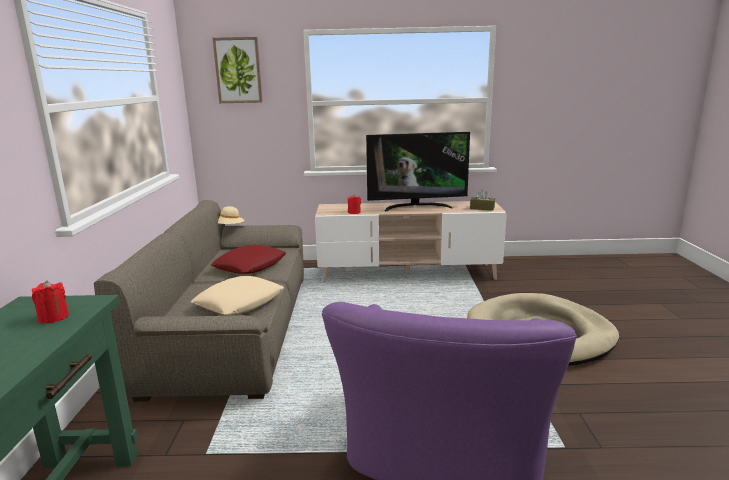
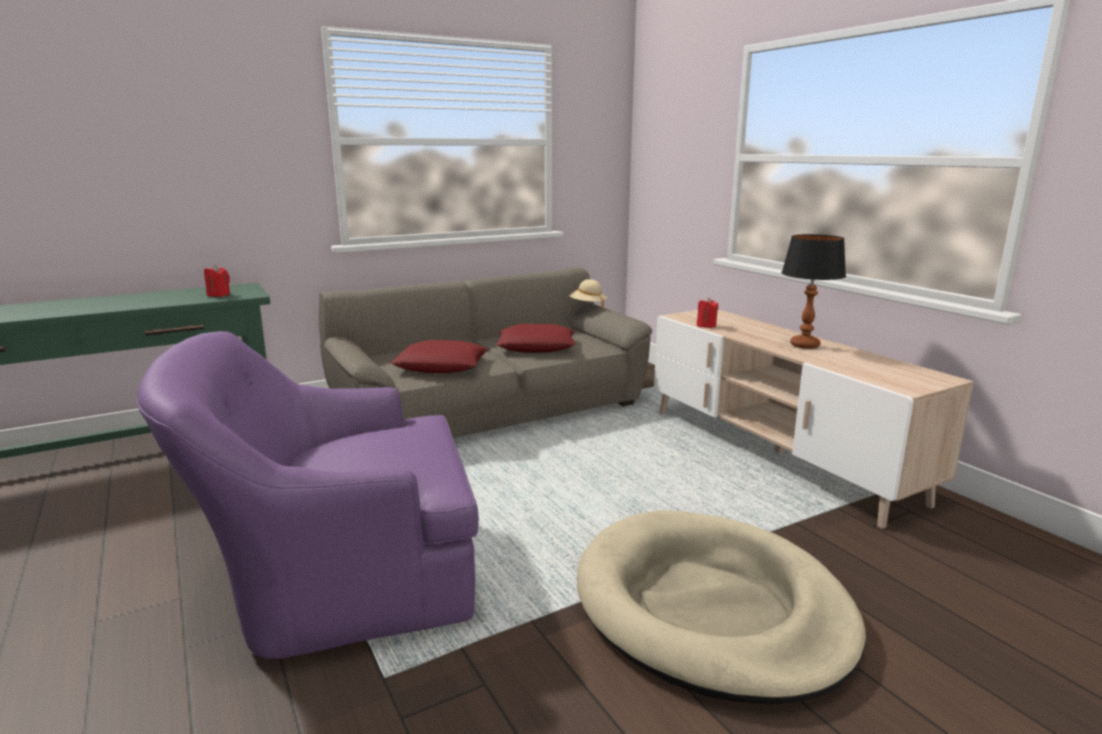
camera: 60 degrees right, 0 degrees up
beige pillow [191,276,284,315] -> red pillow [391,340,488,373]
picture [213,37,263,103] -> none
television [366,132,470,211] -> table lamp [781,234,846,349]
brown tissue box [470,189,495,211] -> none

